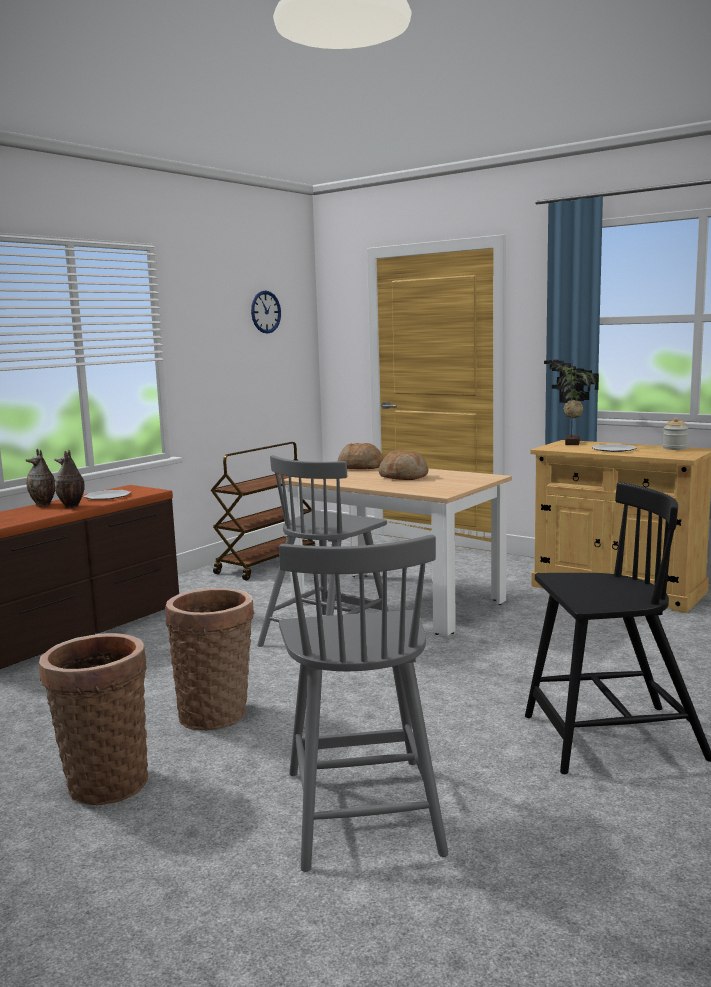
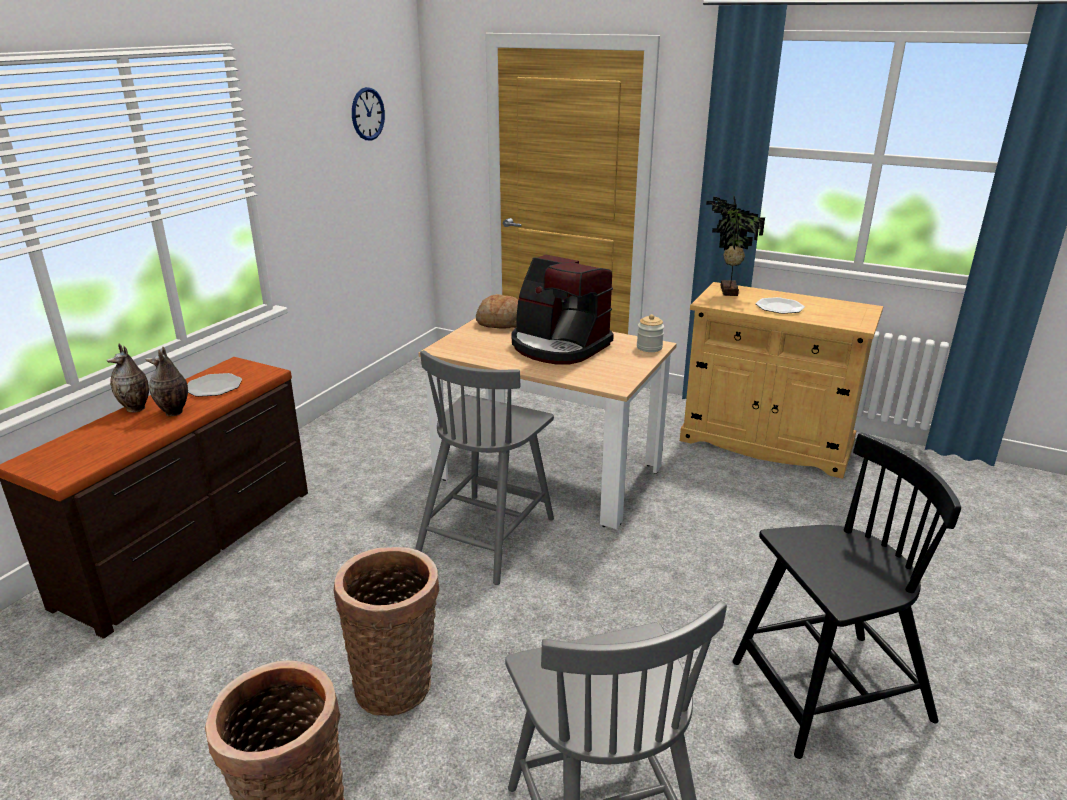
camera: 10 degrees left, 15 degrees up
brown cart [211,442,315,581] -> none
bread [379,450,428,480] -> coffee machine [512,255,614,365]
jar [663,418,688,450] -> jar moved to [637,314,664,352]

